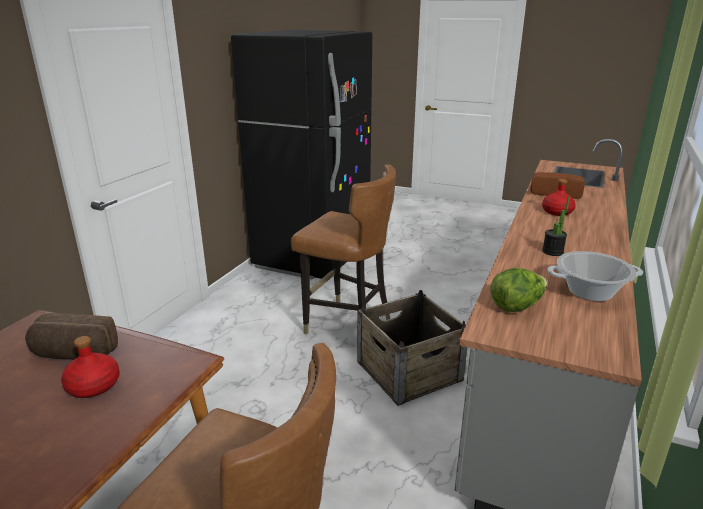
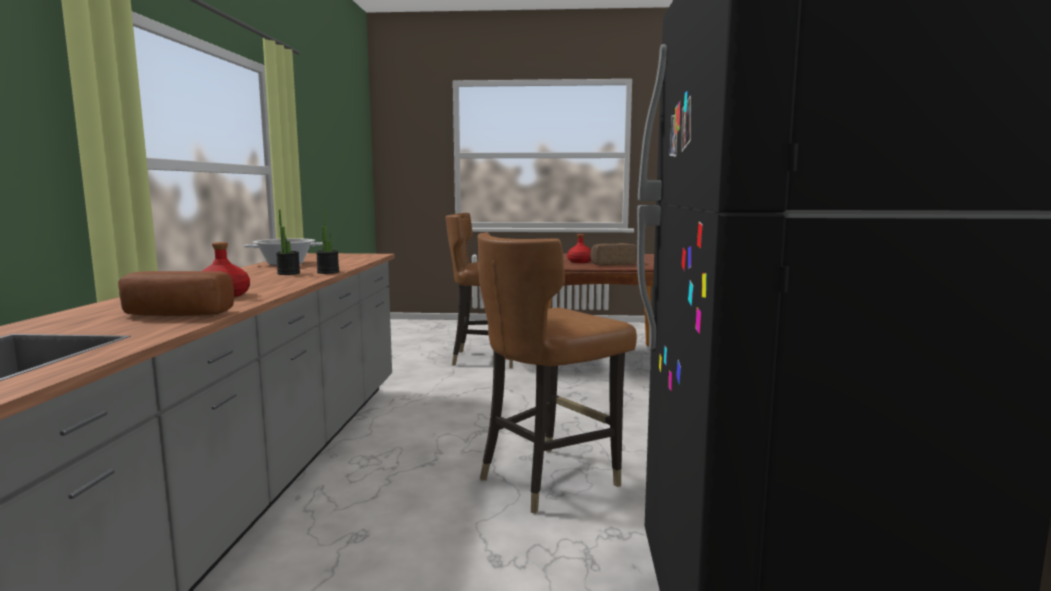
camera: 160 degrees right, 15 degrees down
brown chair [291,165,396,335] -> brown chair turned 45 degrees counterclockwise [478,232,637,514]
crate [357,290,467,406] -> none
lettuce [490,268,547,312] -> none
none -> potted plant [316,209,339,274]

